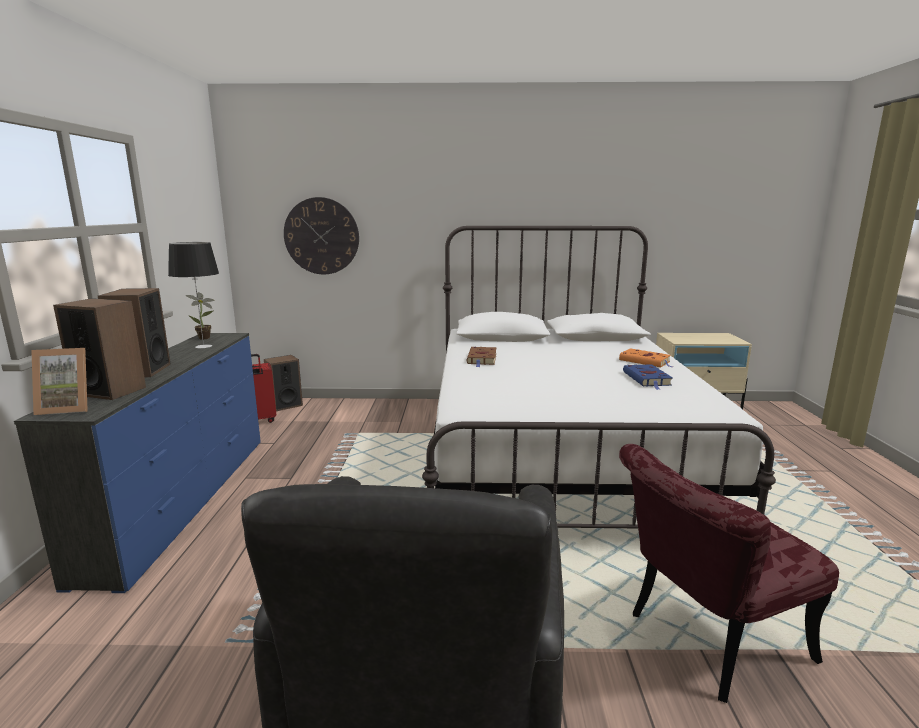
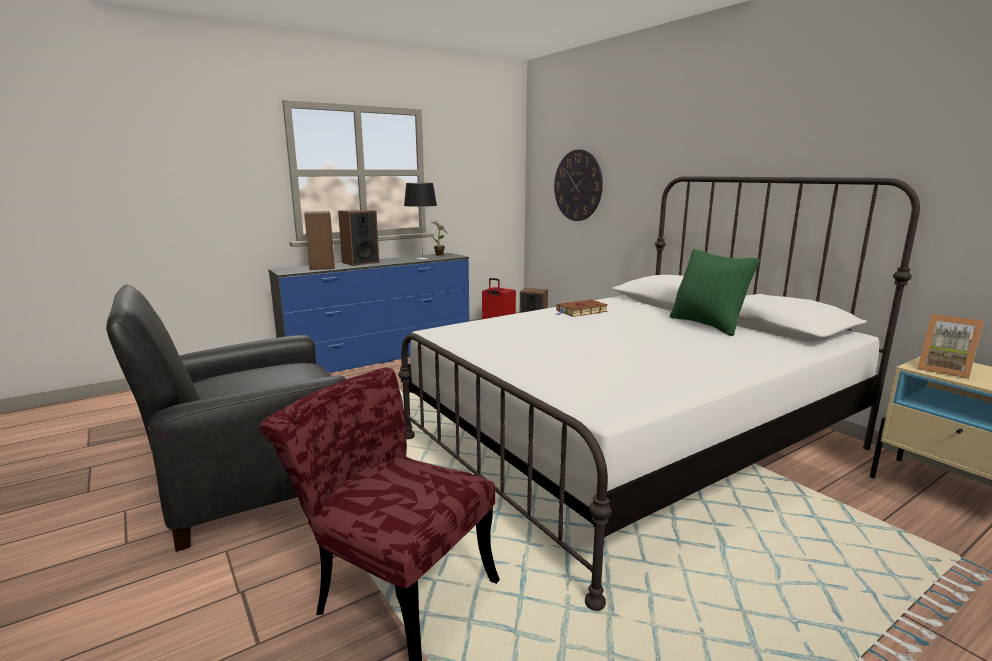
camera: 55 degrees right, 0 degrees up
picture frame [31,348,88,415] -> picture frame moved to [918,314,984,379]
orange book [619,348,673,367] -> none
blue book [623,364,673,390] -> none
none -> green pillow [670,249,760,336]

